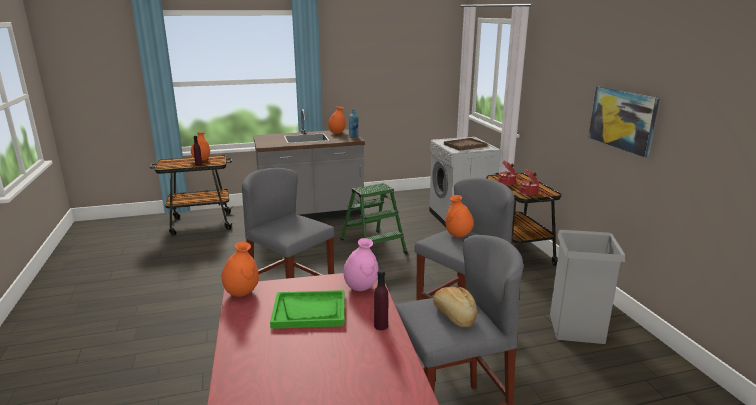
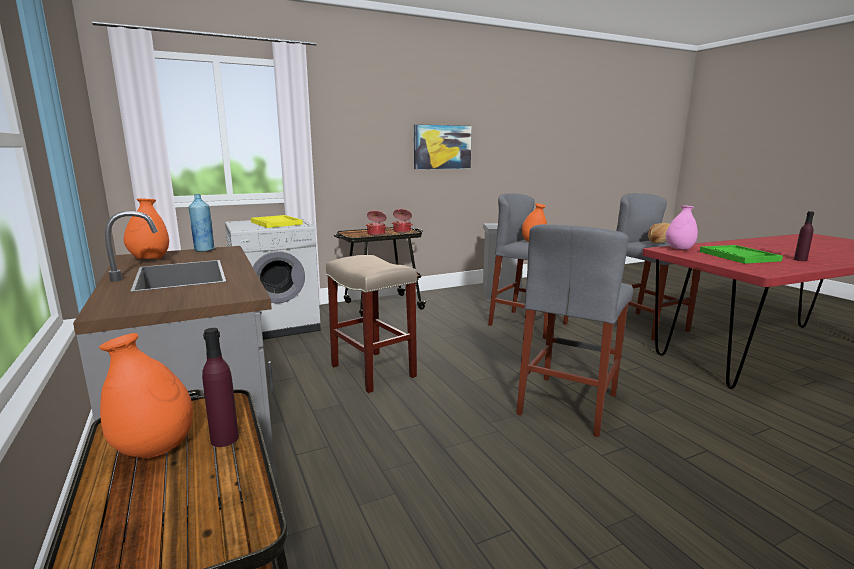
camera: 100 degrees left, 5 degrees down
orange vase [222,242,259,297] -> none
green step ladder [340,183,408,255] -> beige stool [326,255,417,393]
purple bottle [374,270,388,330] -> purple bottle moved to [794,211,814,261]
brown tray [444,138,488,151] -> yellow tray [251,215,303,228]

